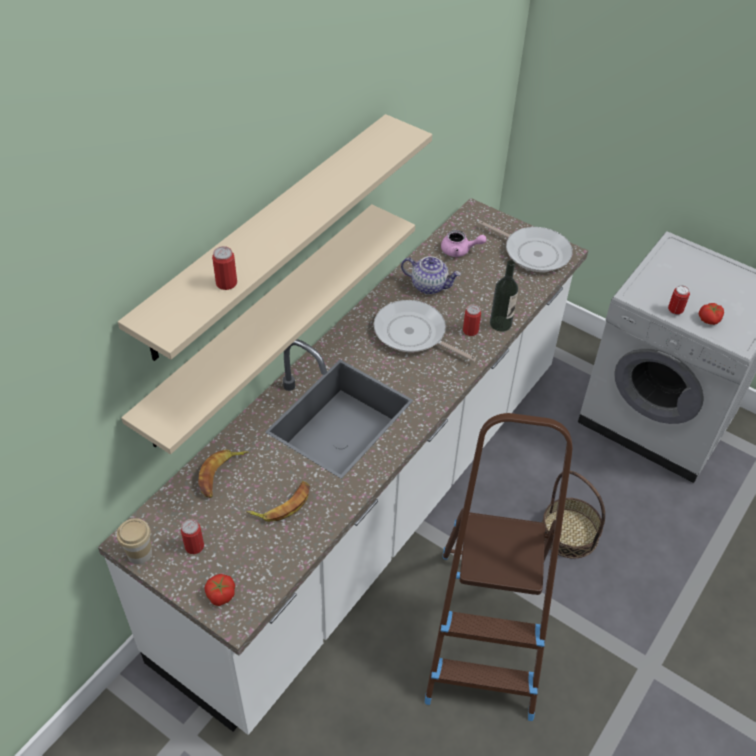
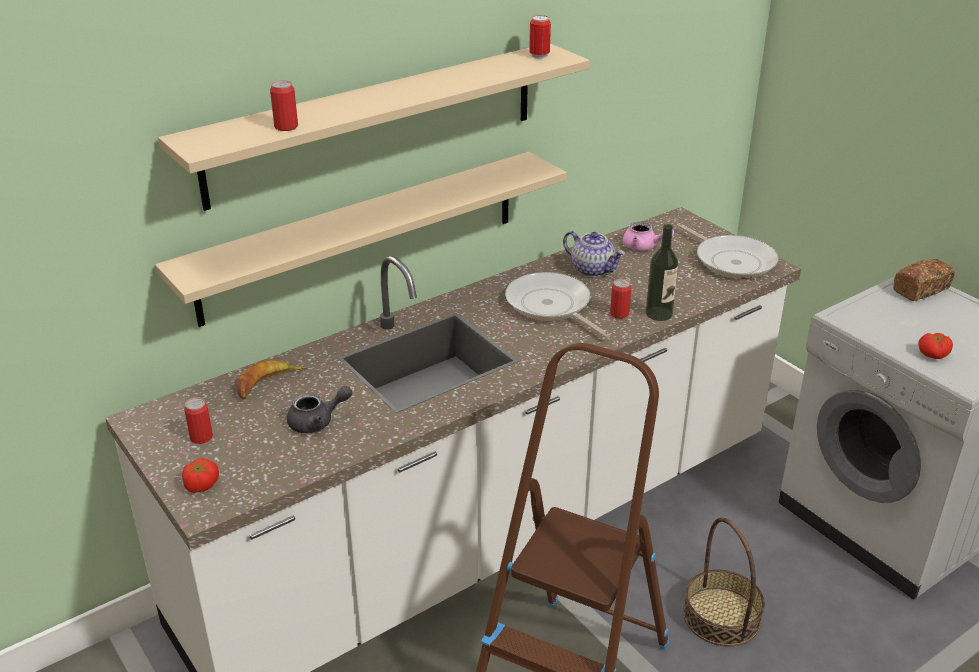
camera: 20 degrees right, 15 degrees down
cup [117,518,152,564] -> none
banana [246,481,310,522] -> grey teapot [287,386,352,433]
can [668,286,690,315] -> can moved to [529,15,551,59]
none -> bread [893,259,955,301]

